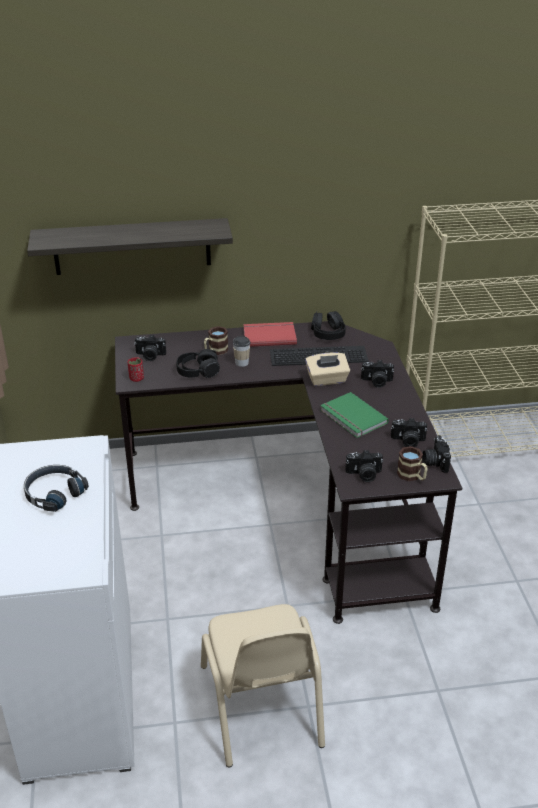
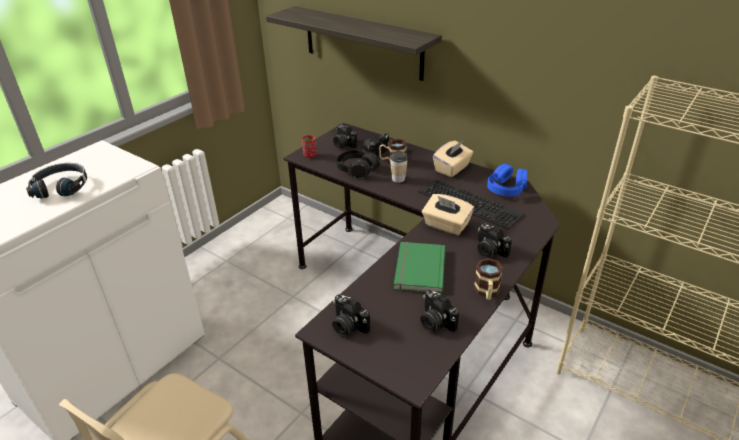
camera: 45 degrees right, 0 degrees up
red book [244,322,297,347] -> beige tissue box [433,141,473,177]
black headphones [311,311,346,340] -> blue headphones [487,163,527,197]
mug [397,446,428,481] -> mug moved to [474,258,503,300]
camera [423,435,451,473] -> camera moved to [363,133,389,157]

